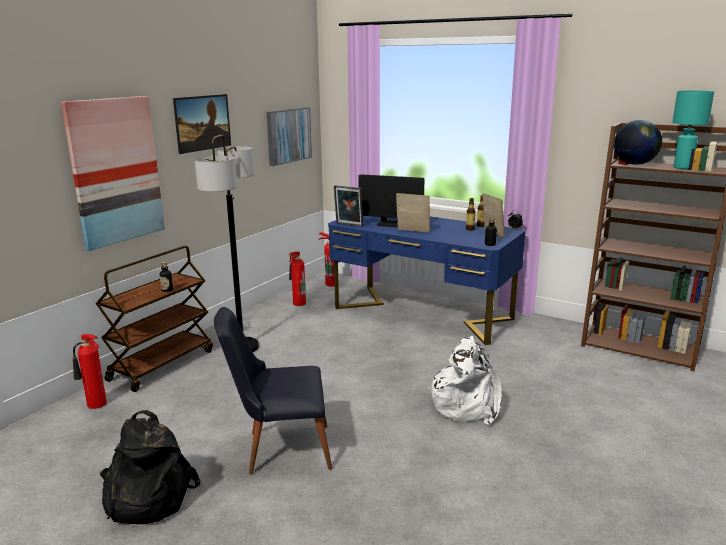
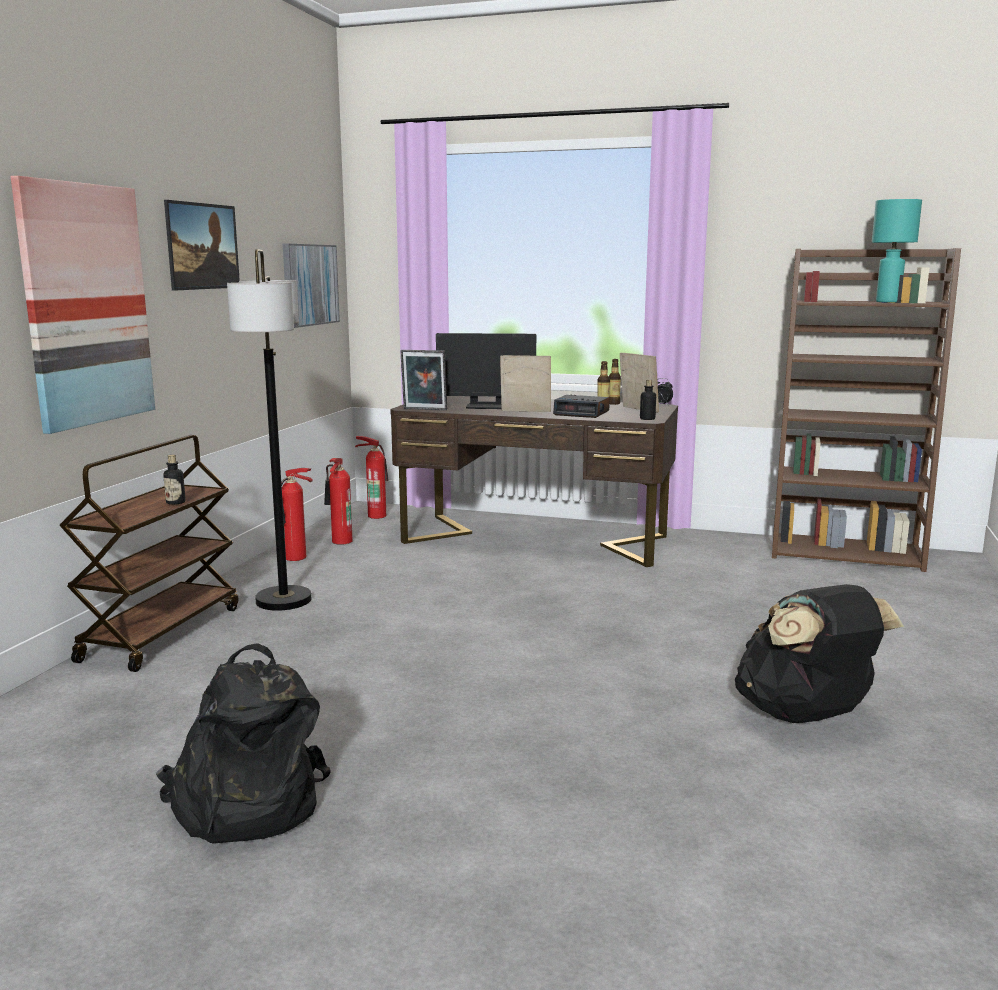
camera: 15 degrees left, 5 degrees down
fire extinguisher [73,334,107,409] -> fire extinguisher moved to [281,468,313,561]
black chair [214,307,332,475] -> none
blue desk [328,216,526,345] -> brown desk [390,396,678,567]
white backpack [428,336,502,425] -> none
globe [614,120,662,165] -> none
none -> alarm clock [553,395,610,418]
none -> black backpack [735,584,904,723]

